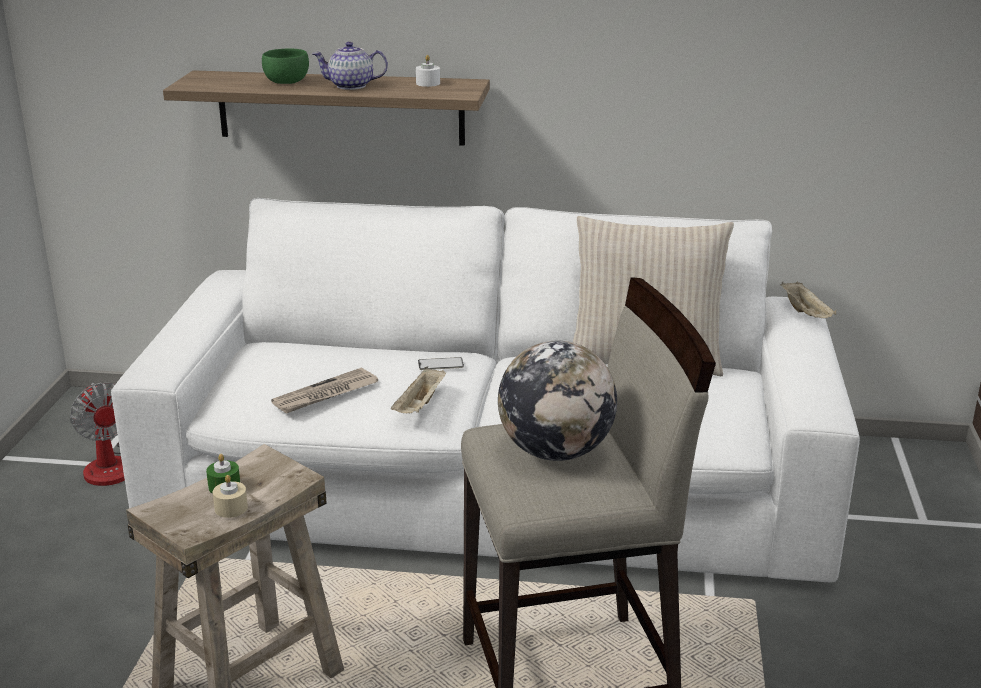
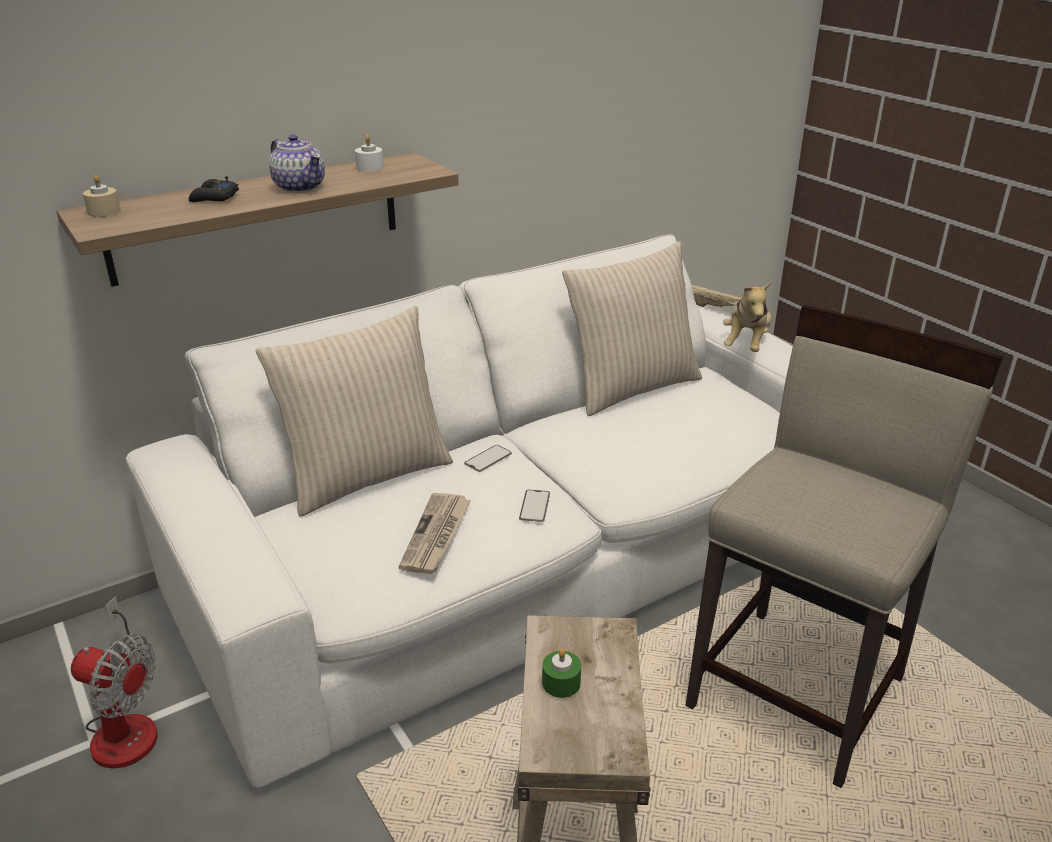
camera: 40 degrees left, 5 degrees up
beige candle [213,475,248,518] -> beige candle moved to [83,175,121,217]
green bowl [262,48,309,84] -> black game controller [189,176,239,202]
teapot [312,42,388,90] -> teapot turned 90 degrees counterclockwise [269,134,325,193]
beige tray [391,366,446,413] -> phone [519,490,550,522]
globe [498,341,617,461] -> none
none -> beige pillow [255,306,453,517]
none -> plush toy [723,281,772,352]

